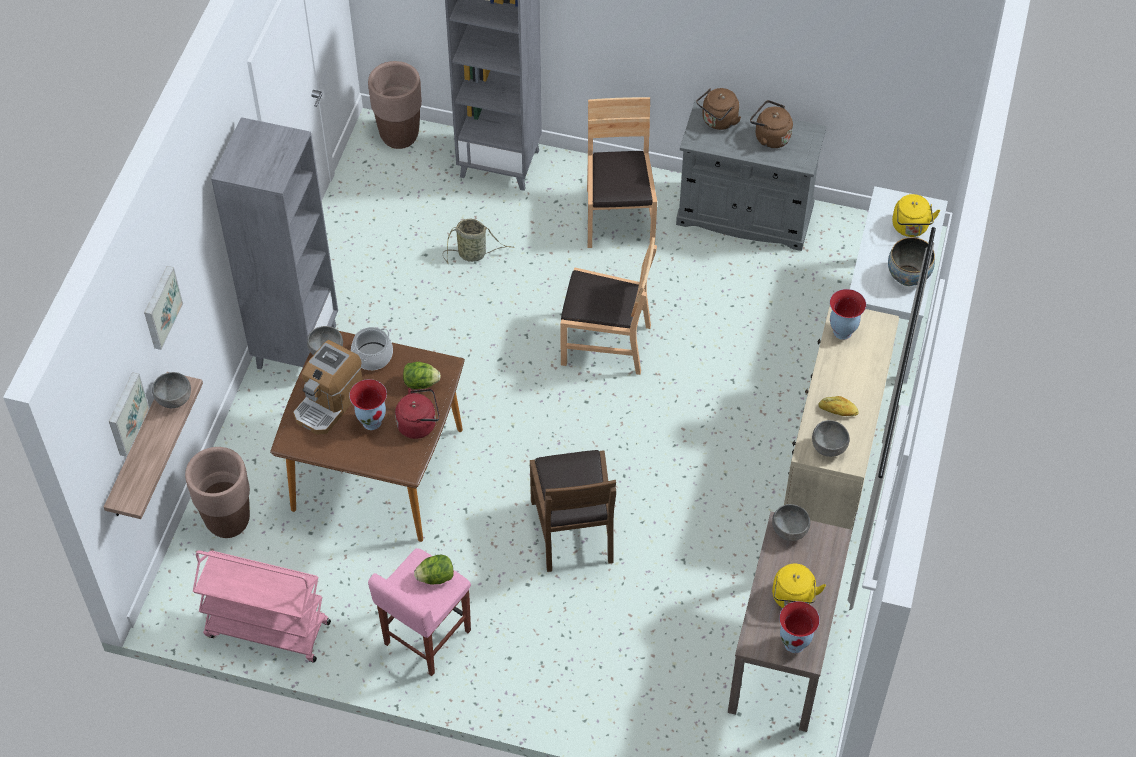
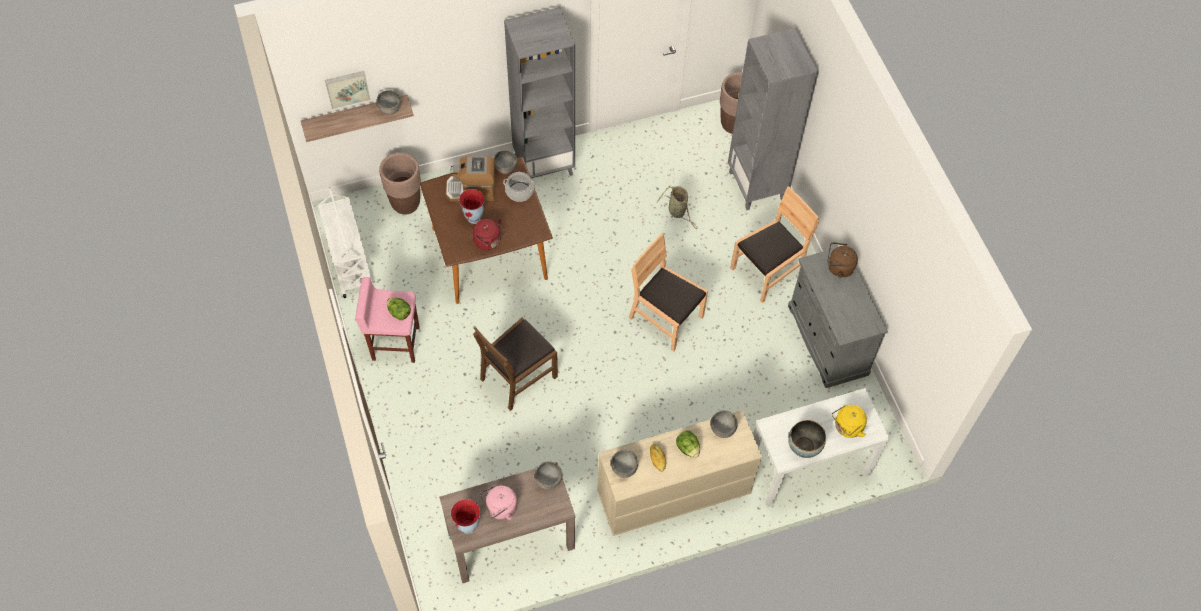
camera: 55 degrees right, 5 degrees up
picture [144,266,183,350] -> none
pink cart [193,550,331,662] -> white cart [318,187,374,298]
lettuce [403,362,441,389] -> lettuce moved to [676,430,700,458]
brown chair [560,237,657,375] -> brown chair turned 150 degrees clockwise [629,233,708,352]
brown kettle [750,100,793,148] -> none
yellow kettle [772,563,826,608] -> pink kettle [480,485,517,520]
vase [830,289,866,340] -> grey bowl [710,410,738,438]

